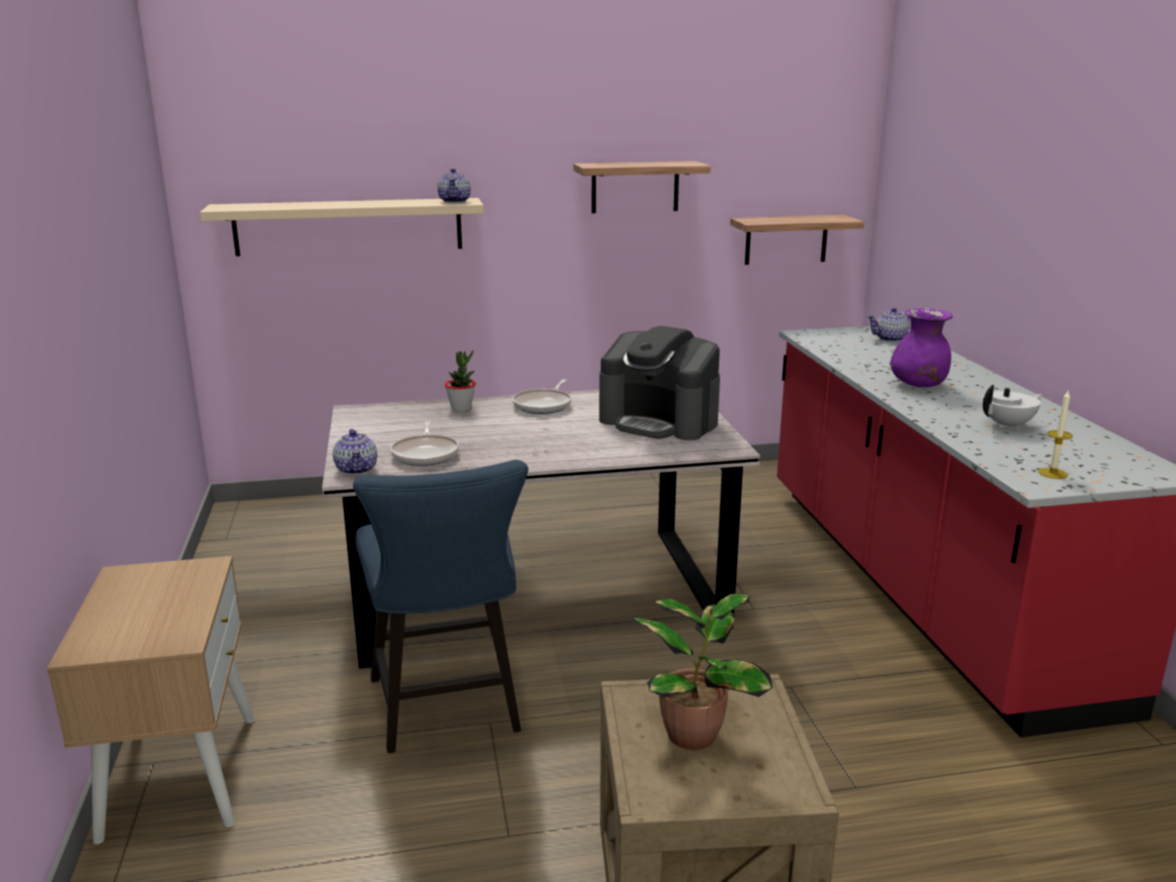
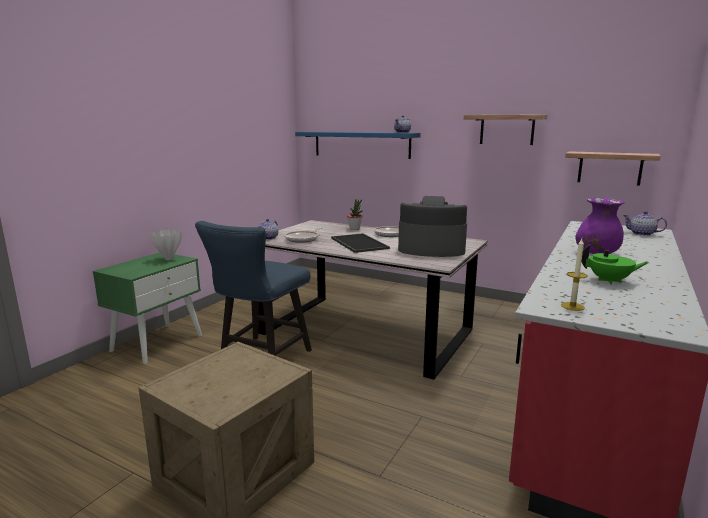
camera: 40 degrees right, 5 degrees down
beige nightstand [47,556,255,844] -> green nightstand [93,253,202,364]
beige shelf [200,198,484,256] -> blue shelf [295,132,421,159]
coffee machine [599,326,720,441] -> coffee machine turned 120 degrees clockwise [398,196,467,257]
potted plant [632,593,773,750] -> none
white teapot [983,385,1042,430] -> green teapot [581,244,649,284]
none -> white vase [149,229,182,260]
none -> tray [331,233,390,253]

